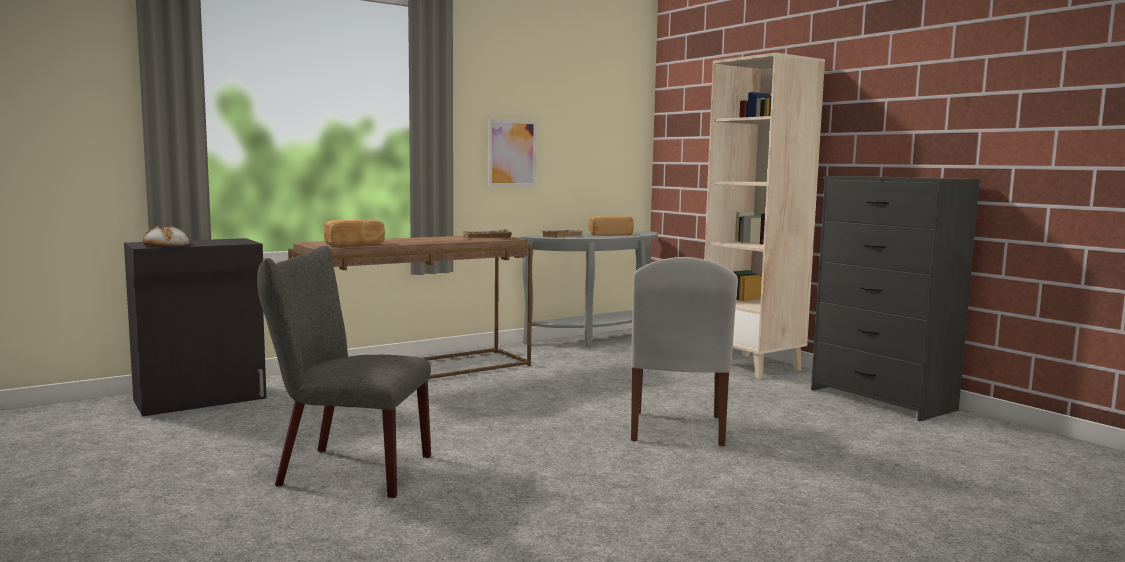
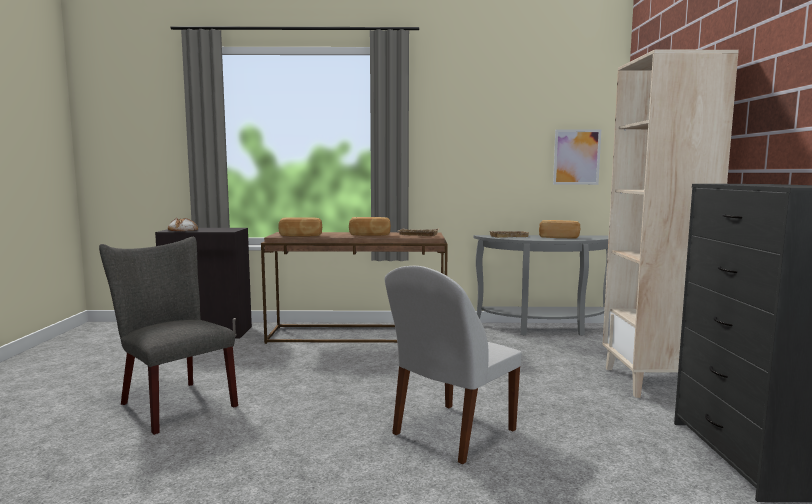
camera: 35 degrees right, 0 degrees up
picture [488,119,537,186] -> picture moved to [553,129,601,185]
none -> bread [349,217,391,236]

